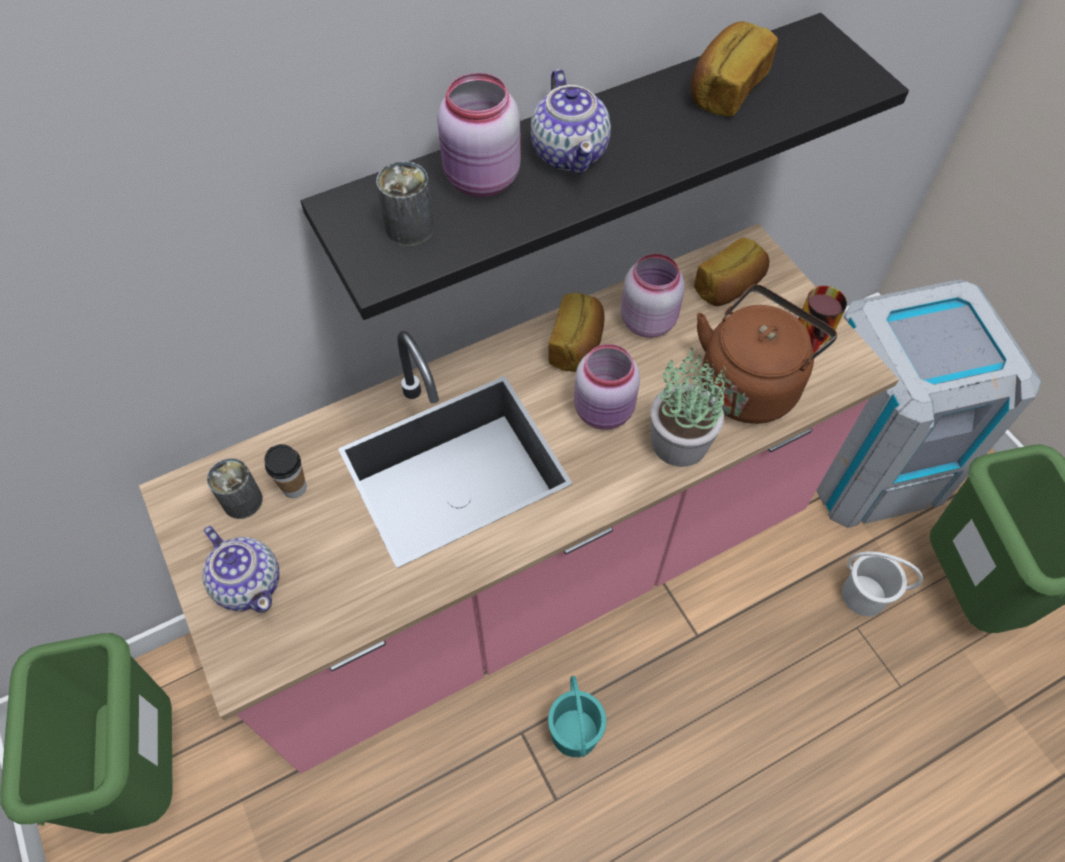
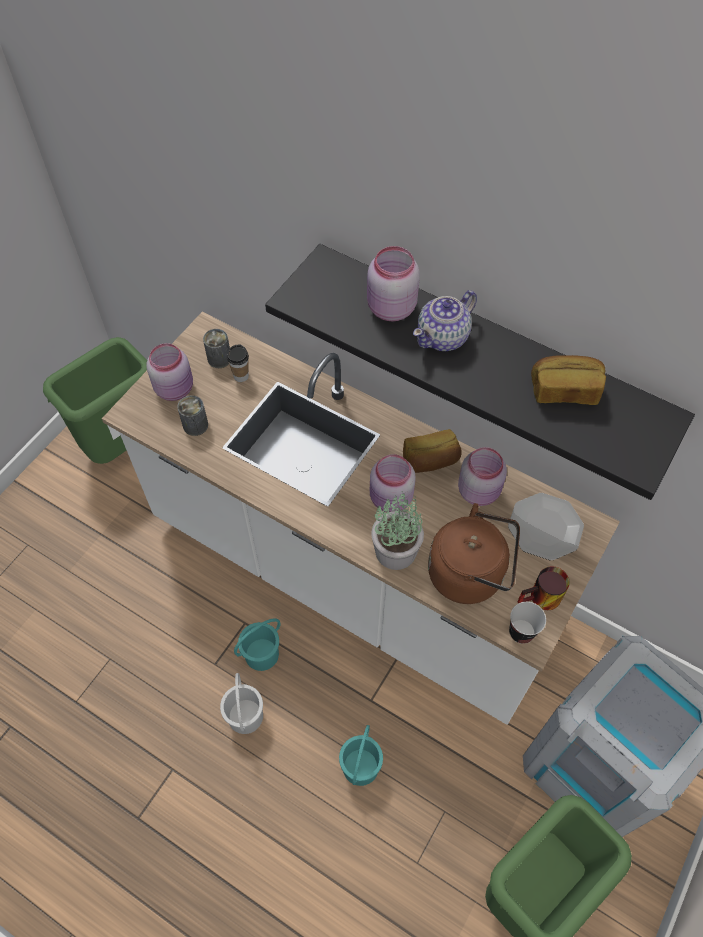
camera: 60 degrees right, 0 degrees up
pink counter [139,224,899,773] -> white counter [102,312,620,725]
teapot [203,526,280,613] -> pink jar [147,343,193,401]
can [376,161,434,246] -> can moved to [177,395,208,436]
bread [694,237,769,306] -> plate [508,493,584,560]
white bucket [842,551,923,616] -> white bucket moved to [220,673,263,734]
none -> turquoise bucket [339,725,383,786]
none -> cup [509,602,546,644]

